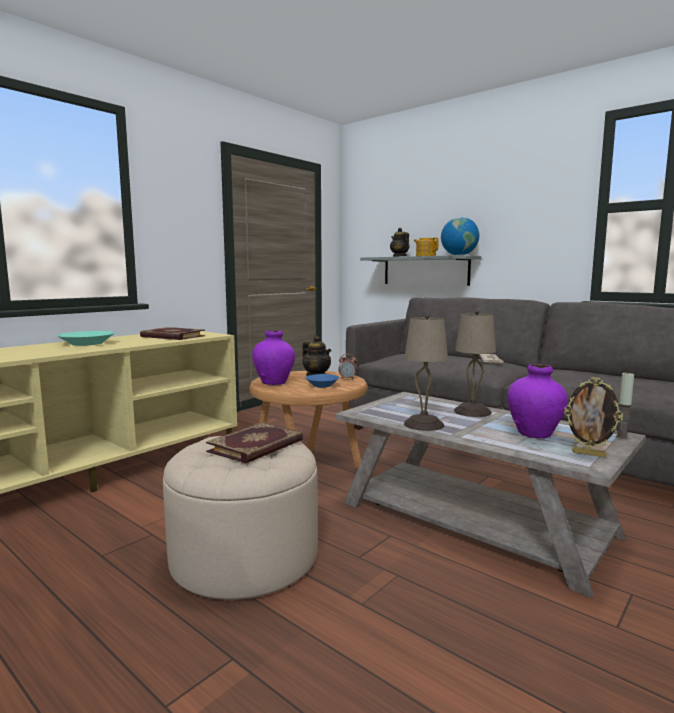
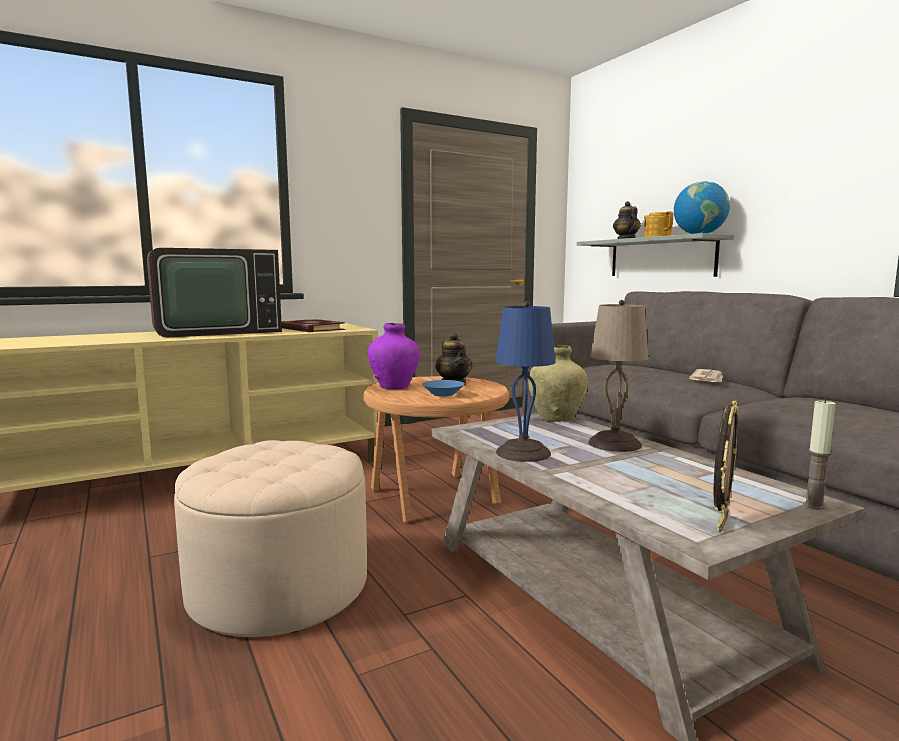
camera: 20 degrees right, 0 degrees up
turquoise bowl [56,331,115,346] -> television [147,248,282,337]
book [206,422,303,464] -> none
alarm clock [338,354,357,380] -> none
beige table lamp [404,314,448,431] -> blue table lamp [496,301,555,462]
purple vase [507,364,568,439] -> none
picture frame [564,377,623,457] -> picture frame turned 105 degrees counterclockwise [713,401,738,533]
none -> beige vase [528,345,588,422]

